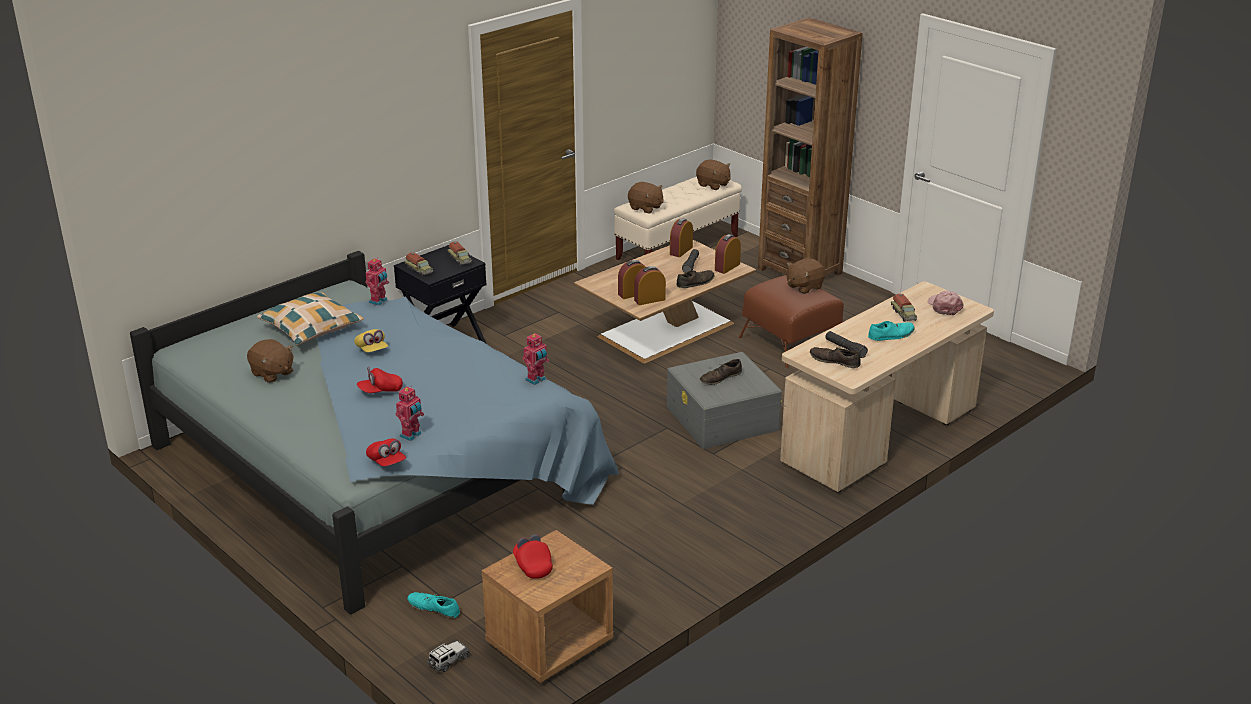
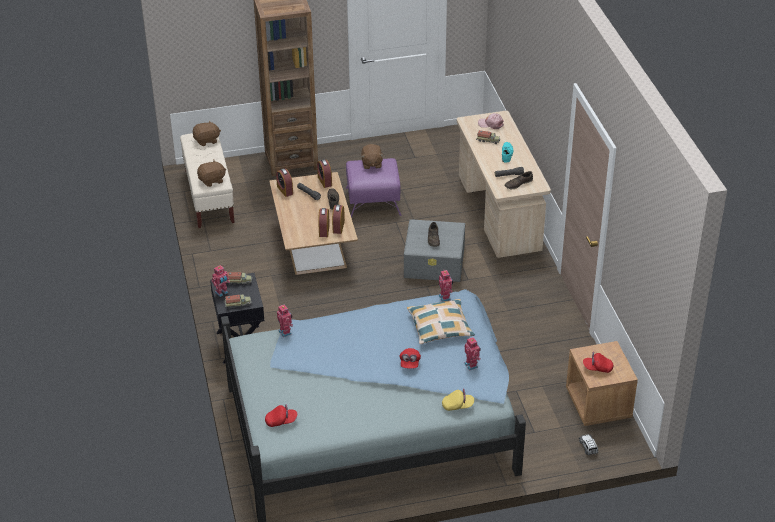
camera: 60 degrees left, 10 degrees up
brown plush toy [247,339,293,383] -> none
pillow [257,292,364,345] -> pillow moved to [407,299,475,344]
yellow cap [354,329,388,352] -> yellow cap moved to [442,389,474,411]
red cap [366,439,406,466] -> red cap moved to [265,404,297,427]
turquoise shoe [407,592,460,619] -> none
brown ottoman [739,275,844,368] -> purple ottoman [346,158,402,218]
none -> toy robot [212,265,230,297]

